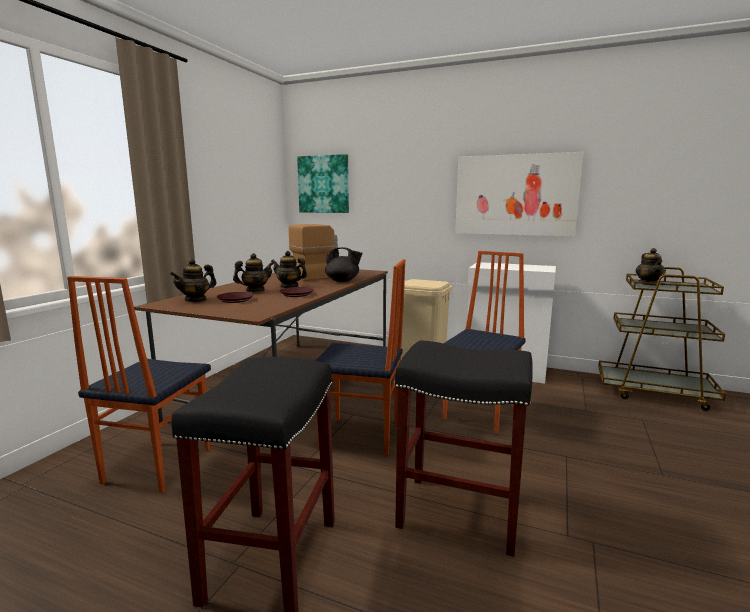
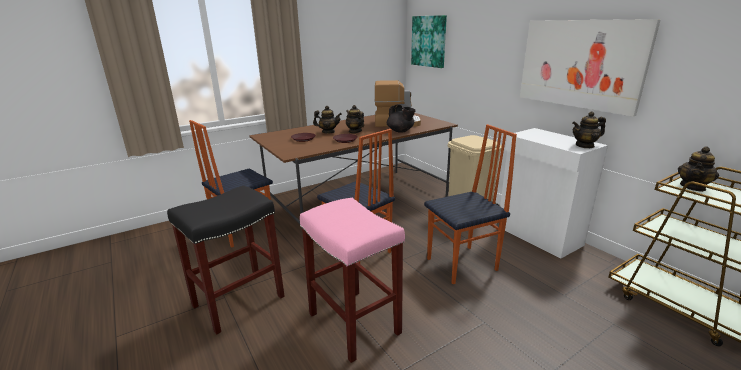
camera: 35 degrees right, 10 degrees up
teapot [170,259,216,302] -> teapot moved to [572,112,606,148]
black stool [395,341,533,557] -> pink stool [300,198,405,363]

